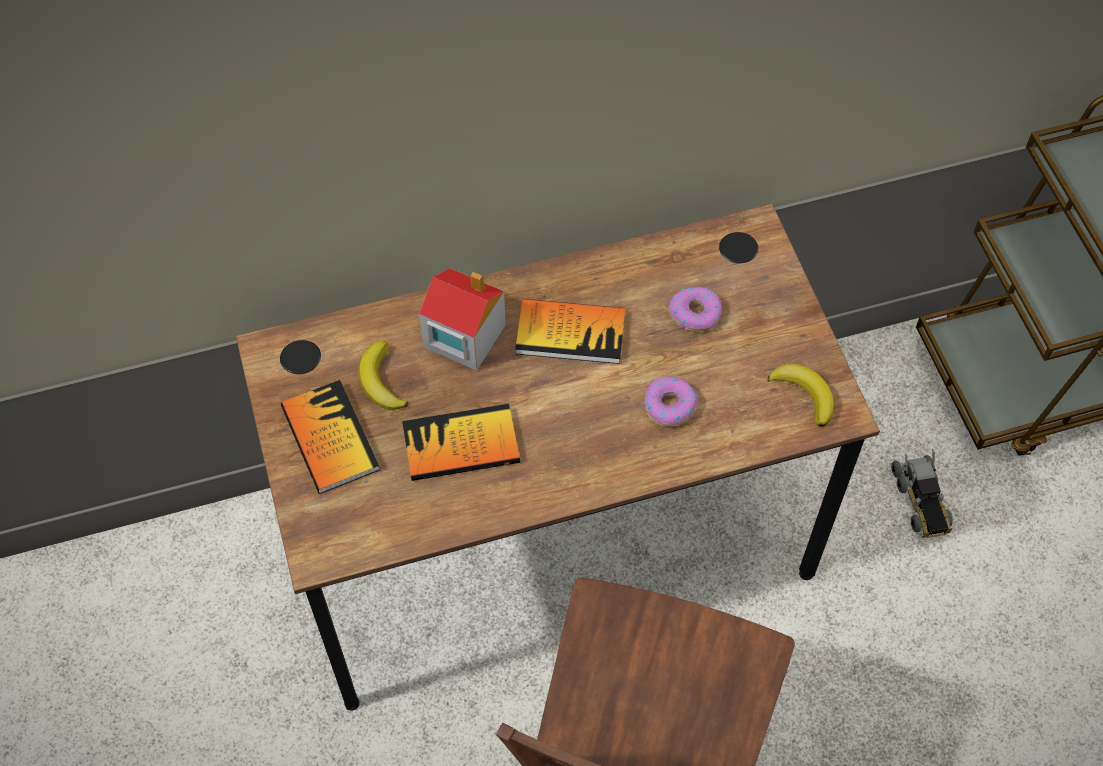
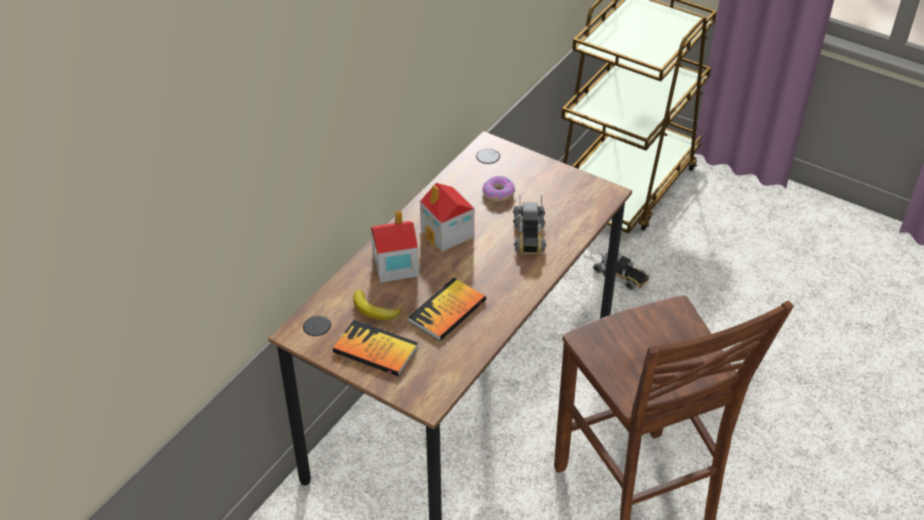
camera: 40 degrees left, 15 degrees down
book [515,299,625,364] -> toy house [420,183,474,252]
donut [644,376,697,427] -> toy truck [513,195,546,254]
banana [767,364,834,427] -> none

